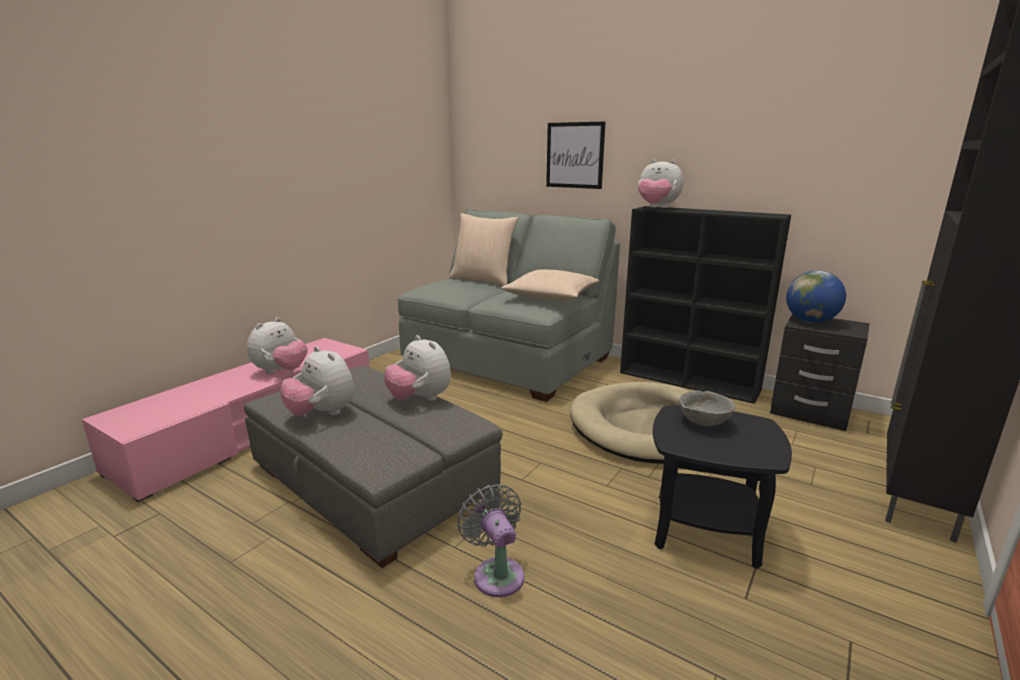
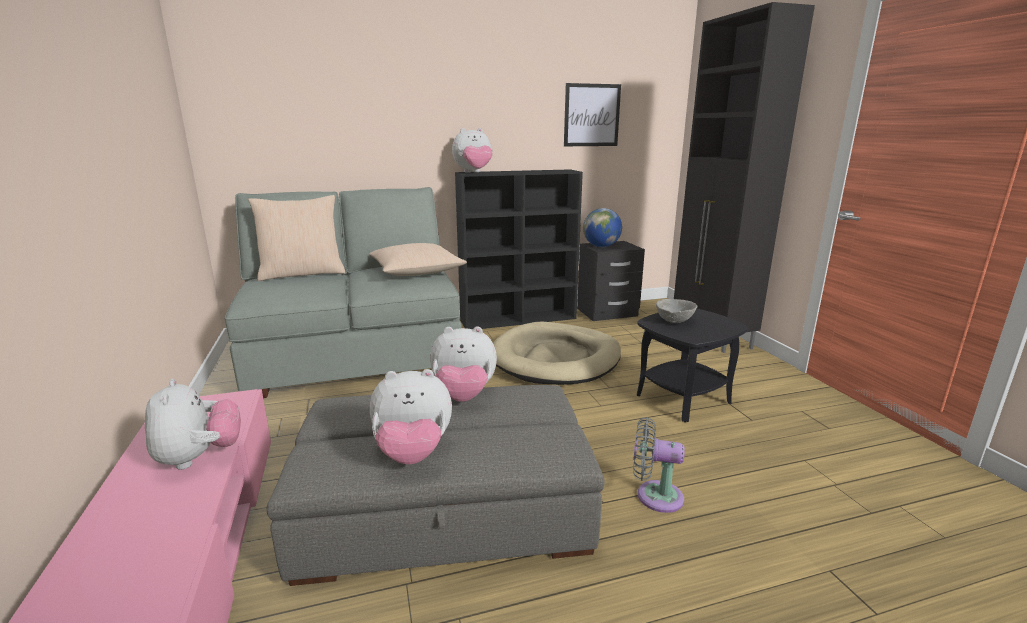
camera: 50 degrees left, 0 degrees up
picture [546,121,605,189] -> picture moved to [564,83,621,146]

